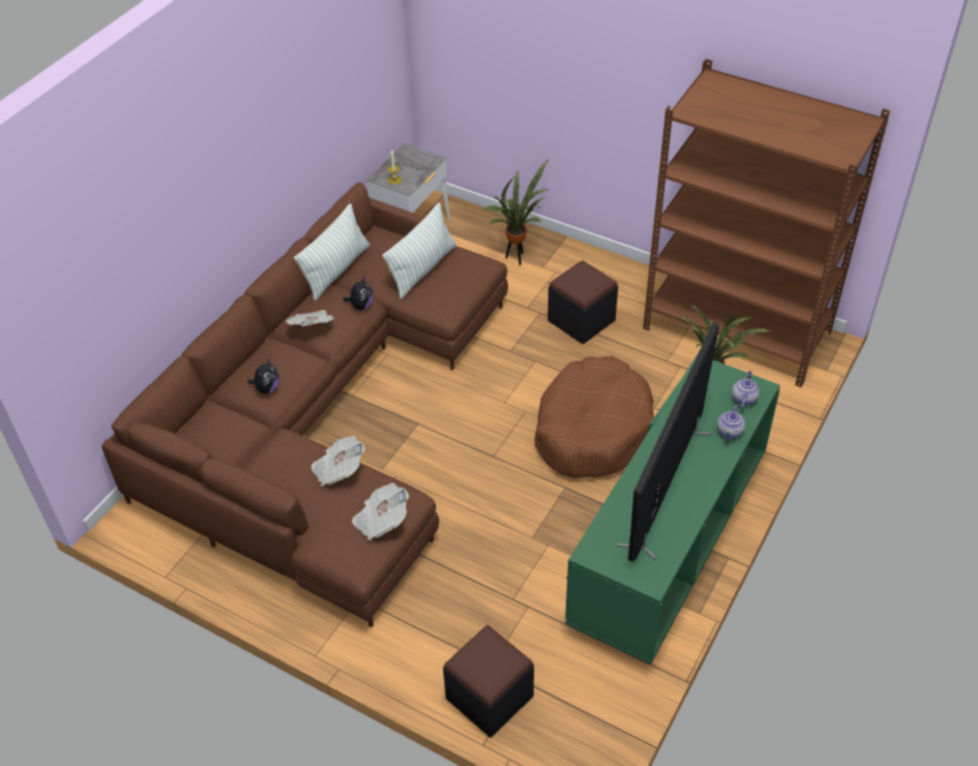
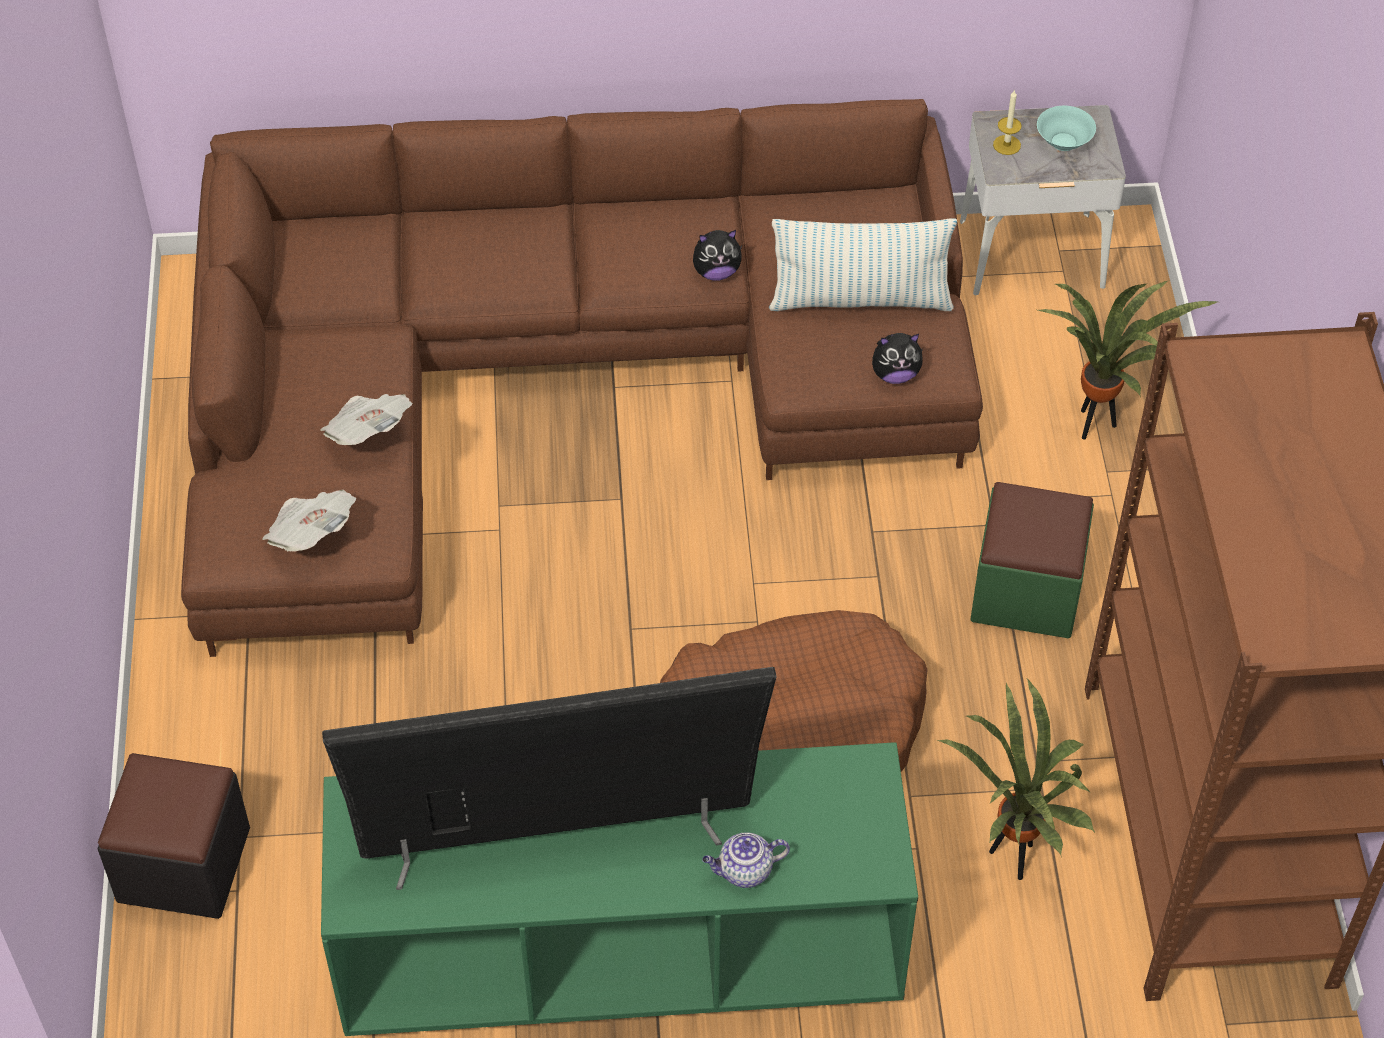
camera: 55 degrees right, 5 degrees up
plush toy [248,359,279,394] -> plush toy moved to [872,333,924,384]
newspaper [286,310,335,326] -> none
pillow [294,203,370,301] -> none
black ottoman [548,260,618,344] -> green ottoman [970,482,1094,639]
teapot [732,371,760,409] -> none
none -> turquoise bowl [1037,106,1096,151]

